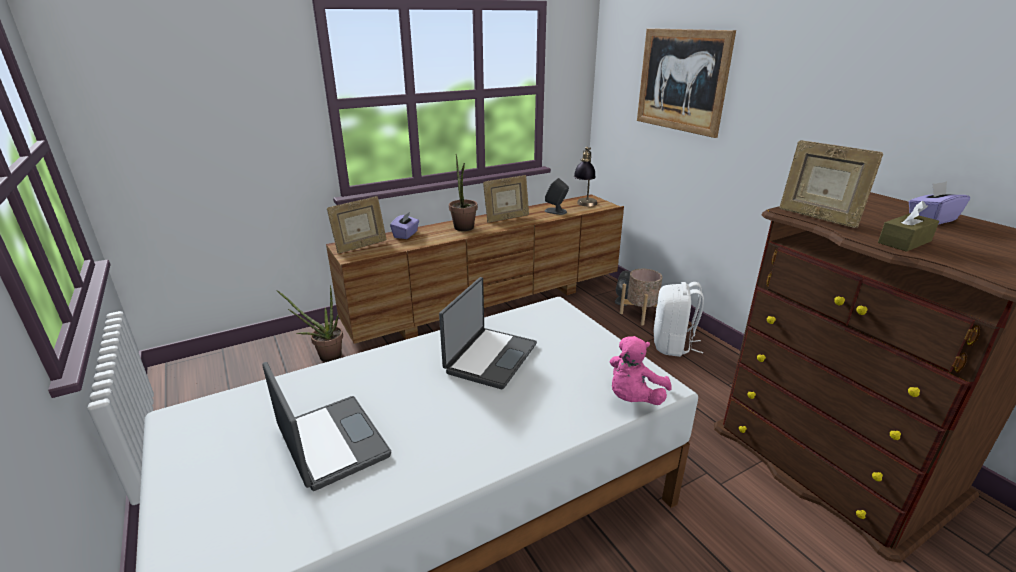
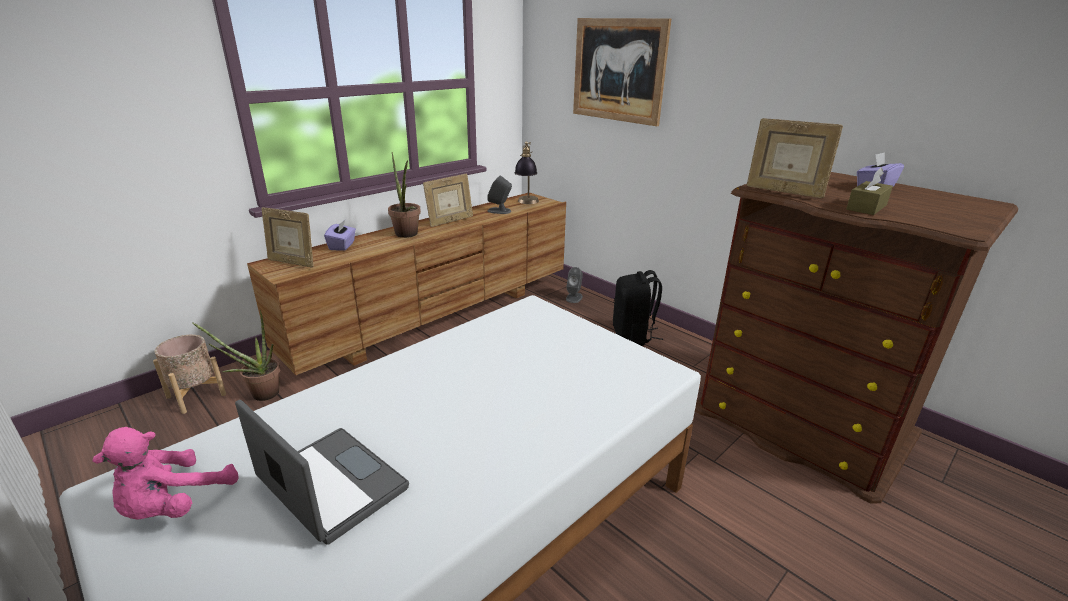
camera: 15 degrees left, 0 degrees up
picture frame [327,196,387,254] -> picture frame turned 75 degrees clockwise [261,207,314,267]
laptop [439,277,537,389] -> none
pink plush toy [610,336,672,405] -> pink plush toy moved to [92,427,239,519]
beige planter [620,269,662,326] -> beige planter moved to [153,335,226,414]
white backpack [653,282,704,357] -> black backpack [613,270,663,346]

